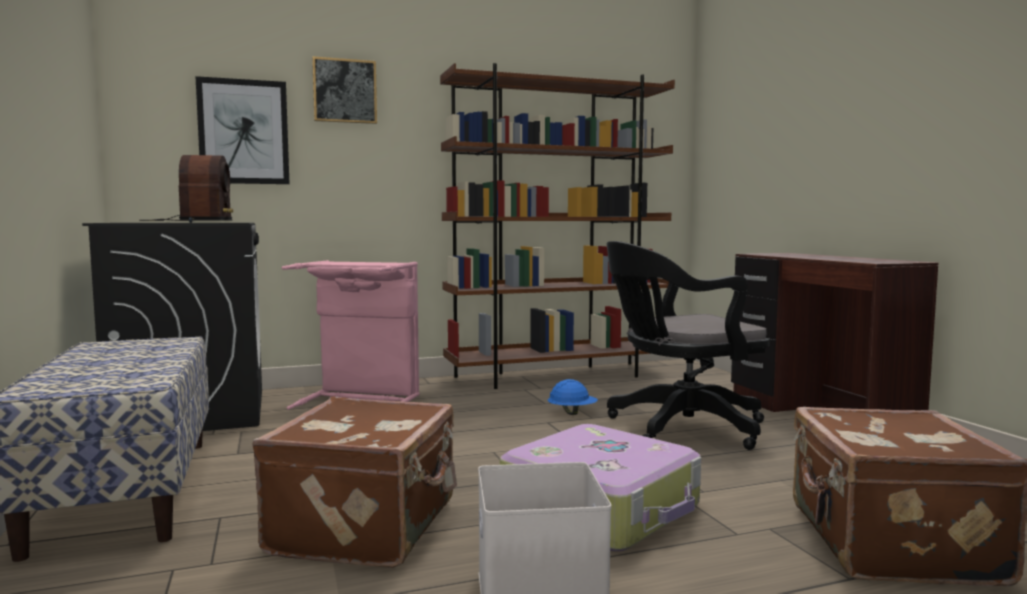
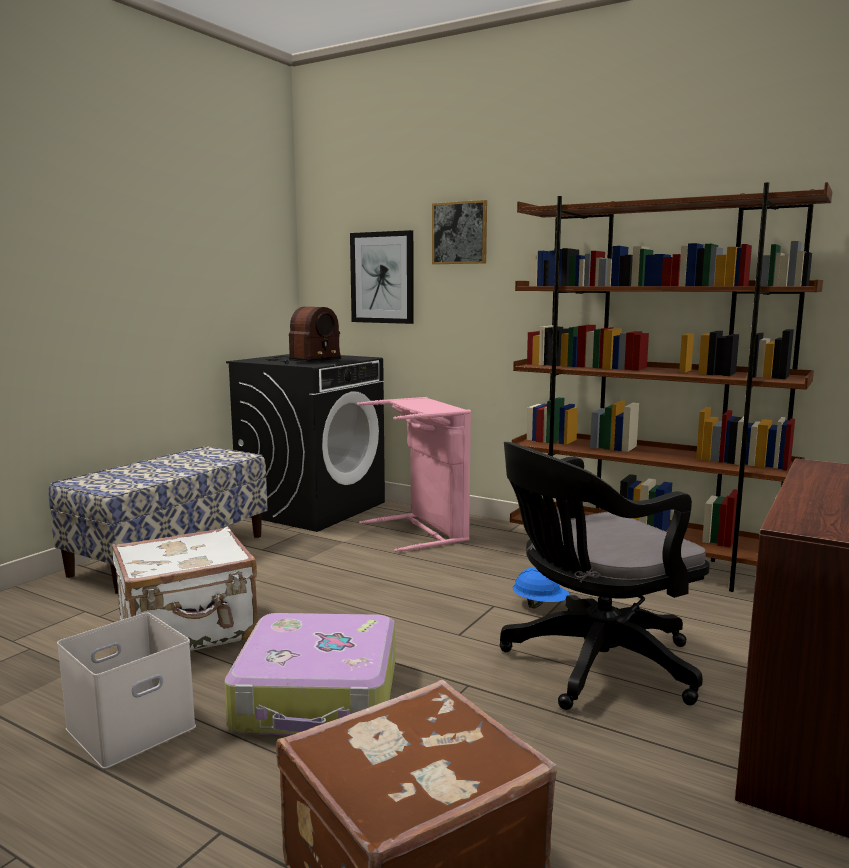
camera: 50 degrees right, 5 degrees up
brown suitcase [252,396,457,568] -> white suitcase [112,526,258,651]
black office chair [607,241,769,450] -> black office chair turned 60 degrees counterclockwise [499,442,710,710]

